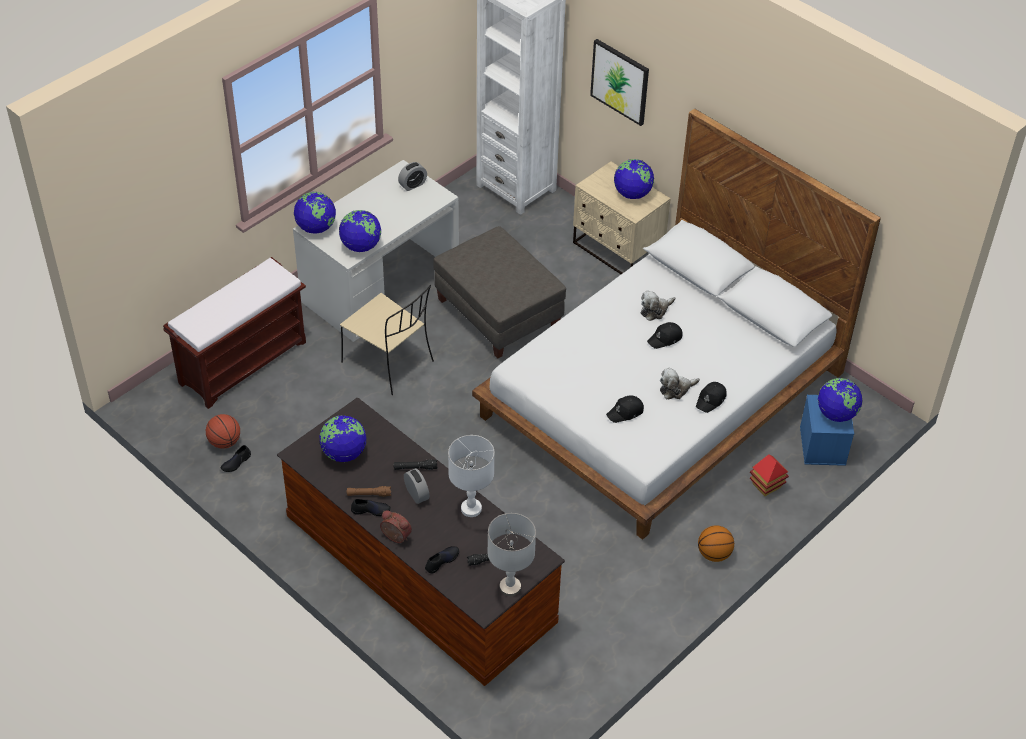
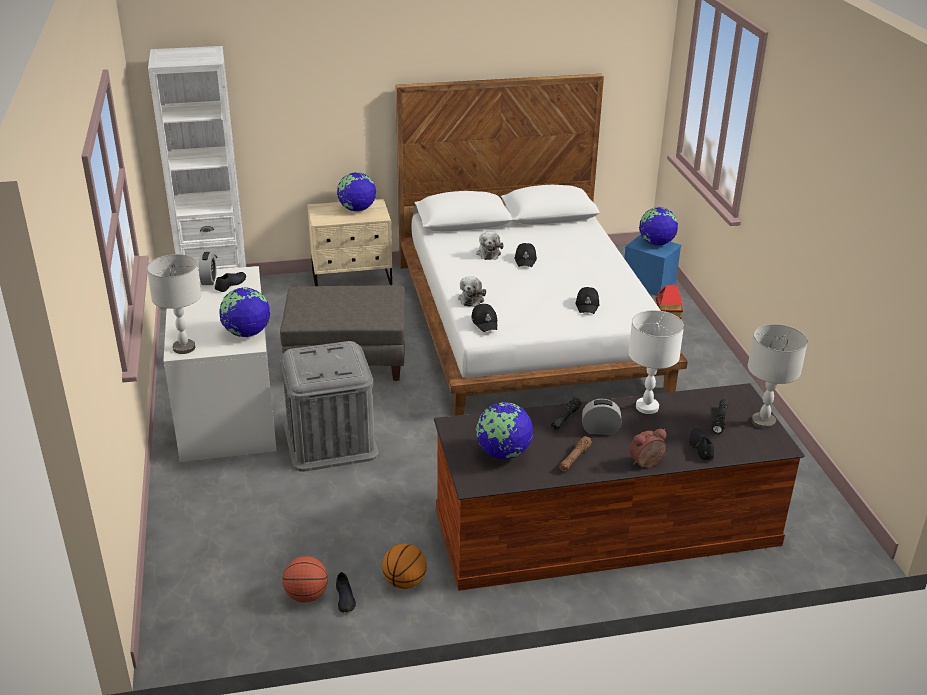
camera: 55 degrees left, 15 degrees down
brown bench [163,257,306,409] -> none
globe [294,192,336,234] -> grey table lamp [147,254,201,354]
beige chair [340,285,434,395] -> grey storage box [280,341,379,472]
black shoe [351,499,391,516] -> black shoe moved to [215,272,246,292]
picture [590,39,649,126] -> none
plush toy [660,368,700,399] -> plush toy moved to [458,276,486,307]
black cap [696,382,727,413] -> black cap moved to [471,304,497,332]
basketball [698,525,734,562] -> basketball moved to [382,543,427,589]

